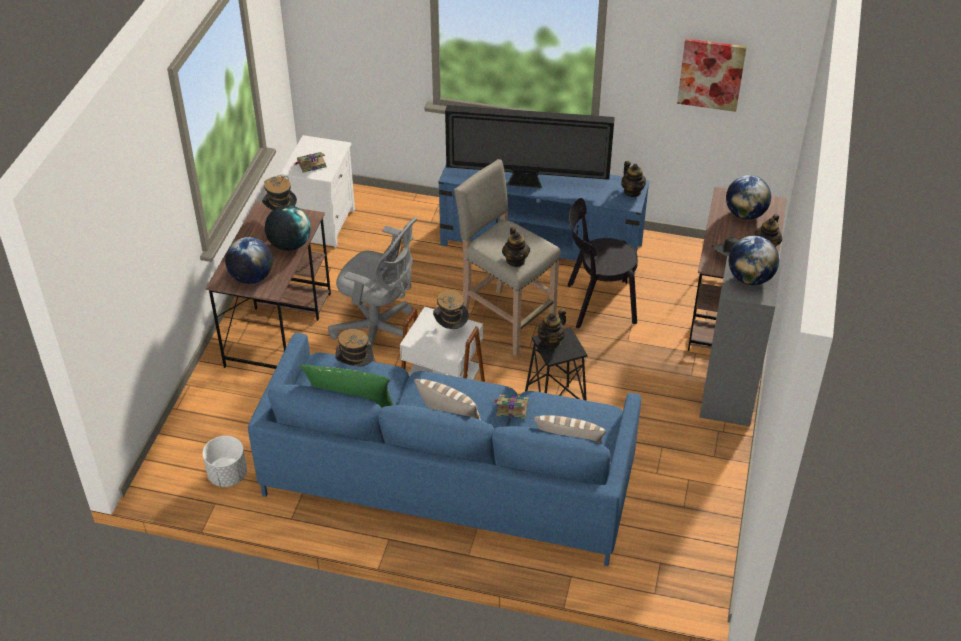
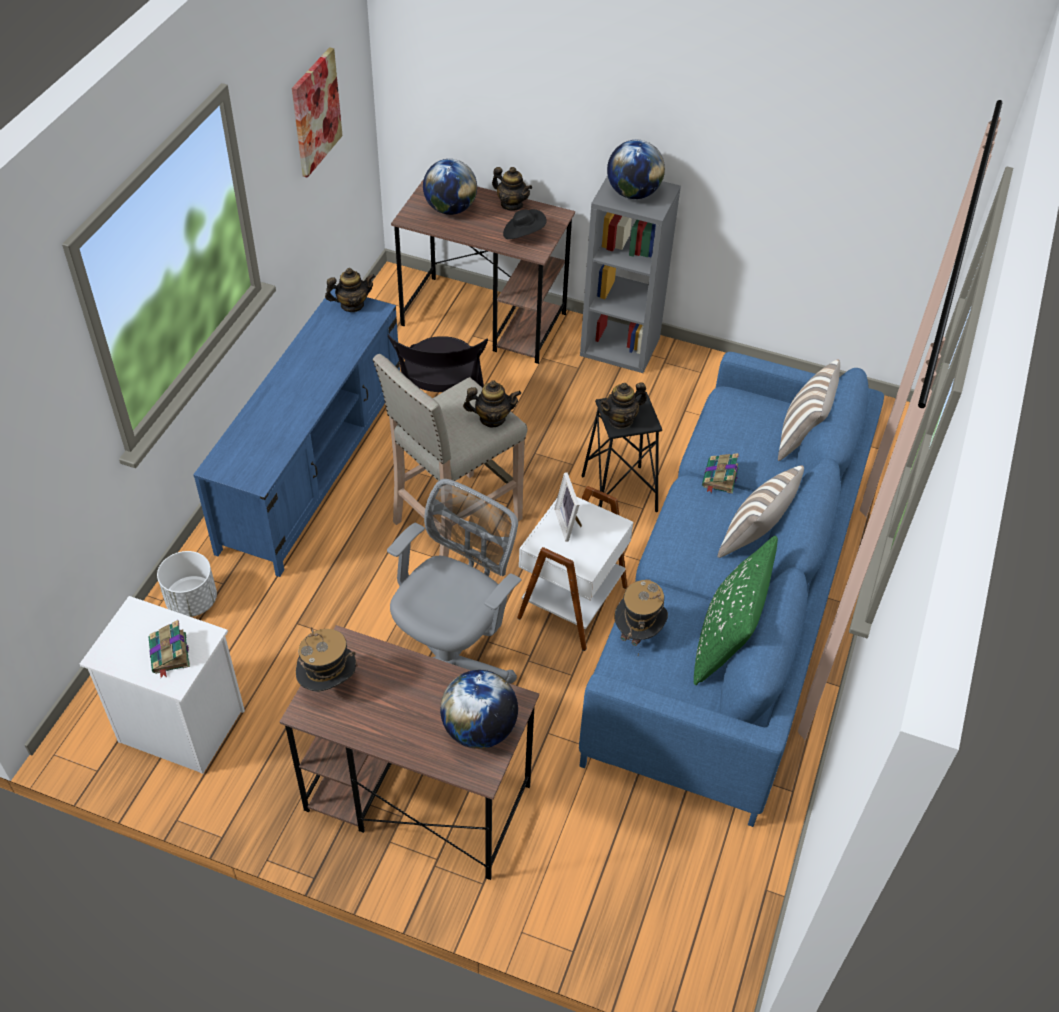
camera: 85 degrees left, 5 degrees up
white planter [203,436,247,487] -> white planter moved to [157,551,217,617]
globe [265,205,311,251] -> none
hat [433,290,469,329] -> picture frame [554,472,582,542]
television [445,105,615,188] -> none
teapot [537,309,566,349] -> teapot turned 105 degrees clockwise [599,383,647,429]

